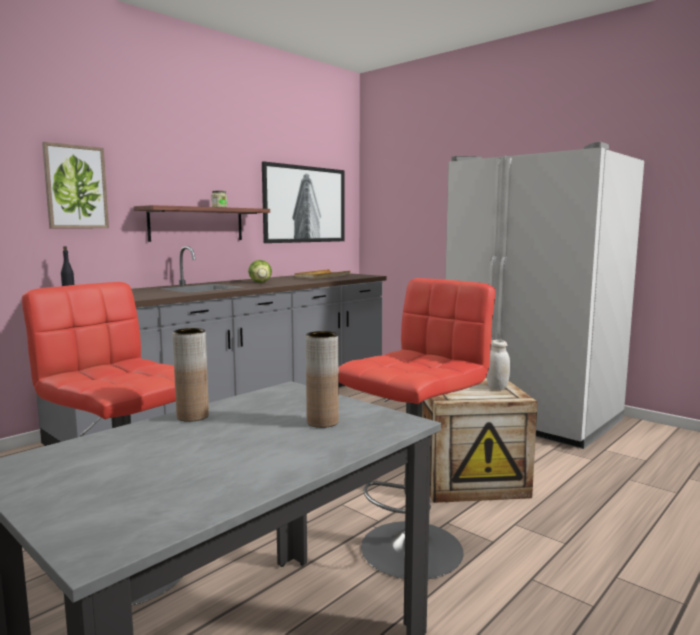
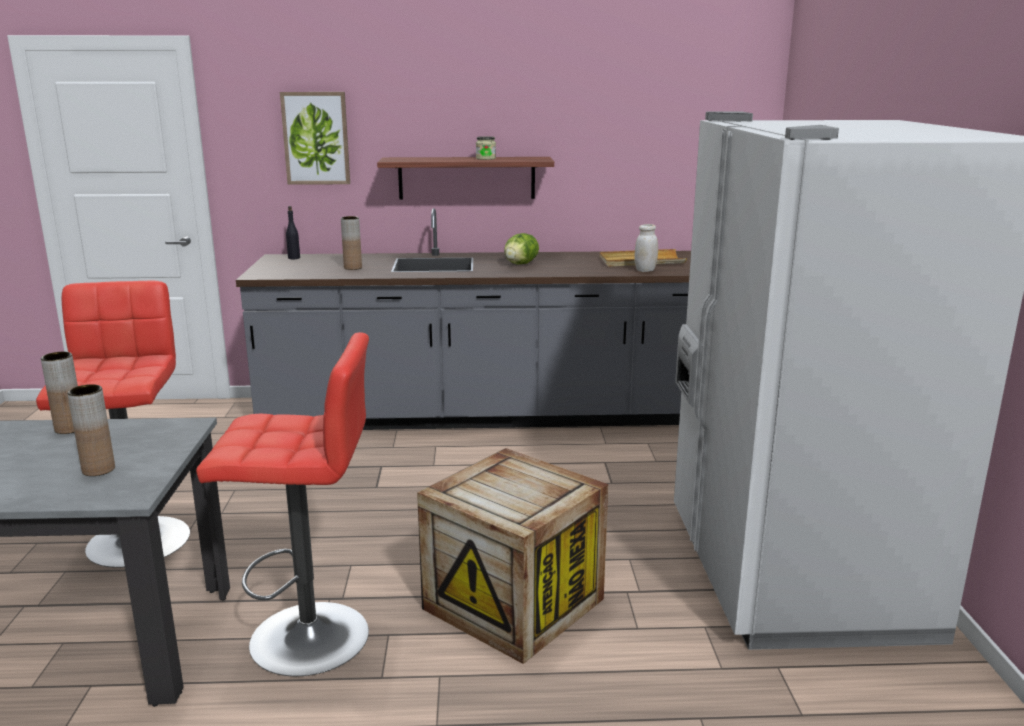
camera: 45 degrees right, 10 degrees up
picture [262,161,344,243] -> none
white jar [487,340,510,390] -> white jar moved to [635,224,658,272]
none -> brown vase [341,216,362,270]

